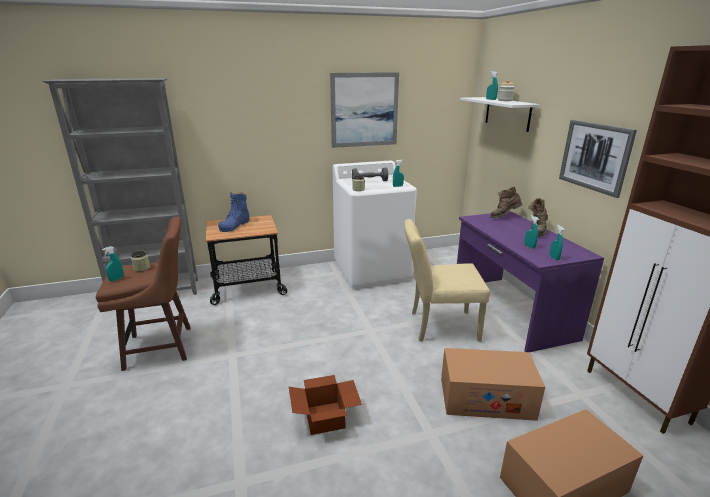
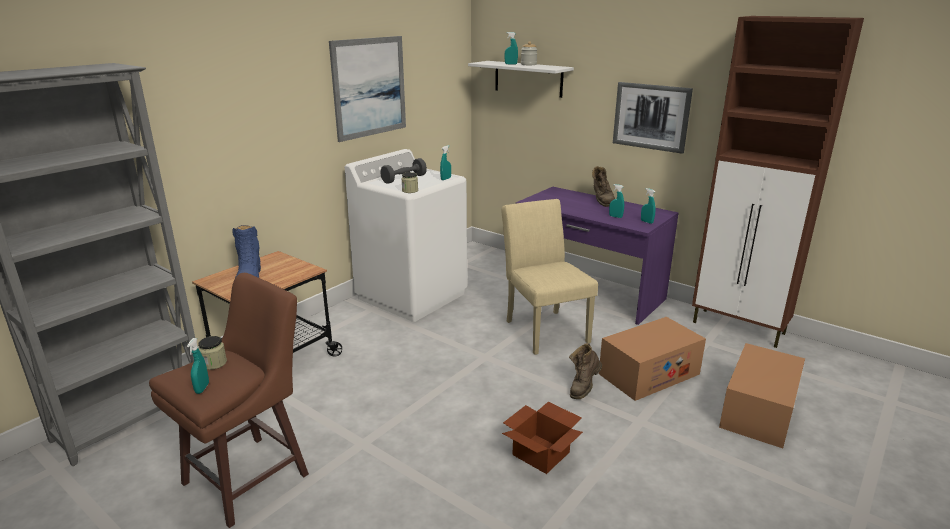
camera: 35 degrees left, 0 degrees up
beige chair [404,219,490,341] -> beige chair turned 105 degrees clockwise [502,199,598,355]
brown boot [490,187,522,218] -> brown boot moved to [569,343,602,399]

